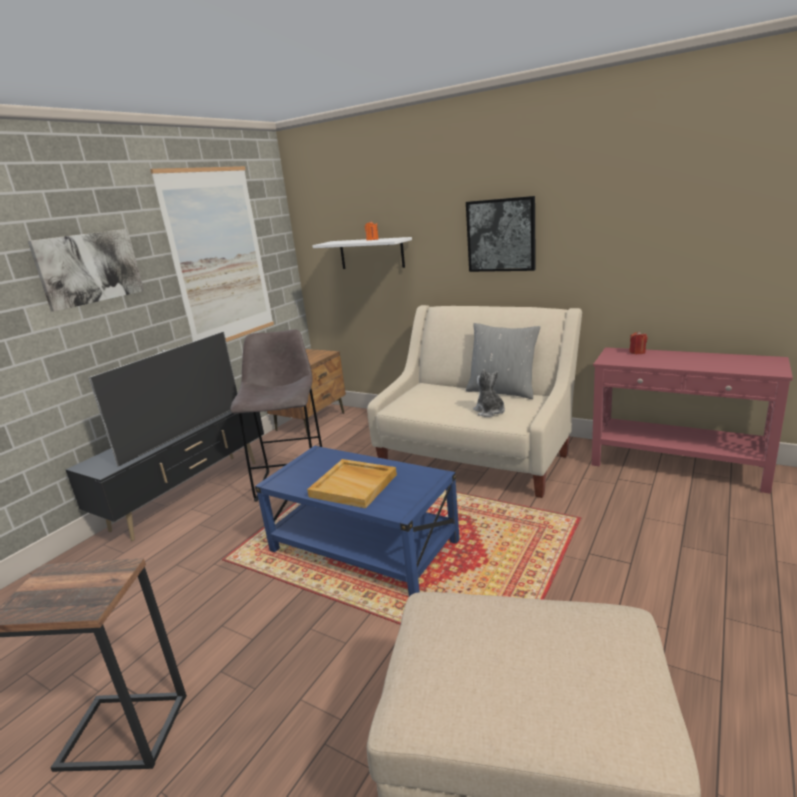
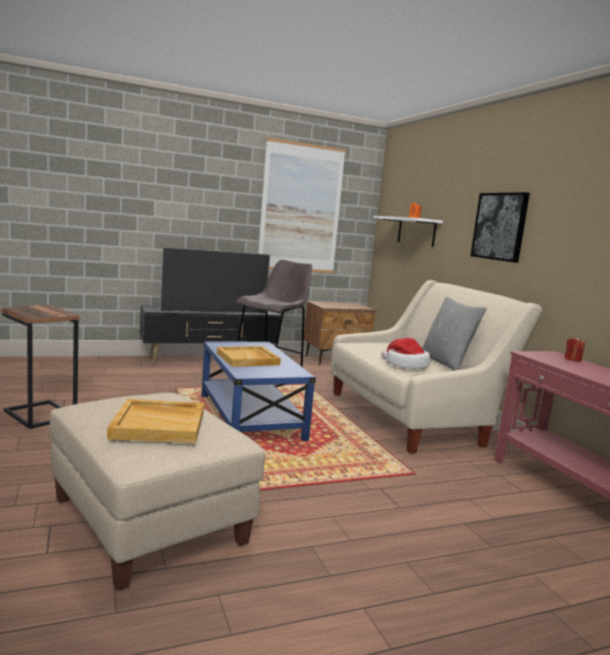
camera: 35 degrees right, 10 degrees down
picture [28,229,144,312] -> none
plush toy [473,369,505,417] -> hat [381,338,430,369]
none -> beige tray [107,399,204,443]

